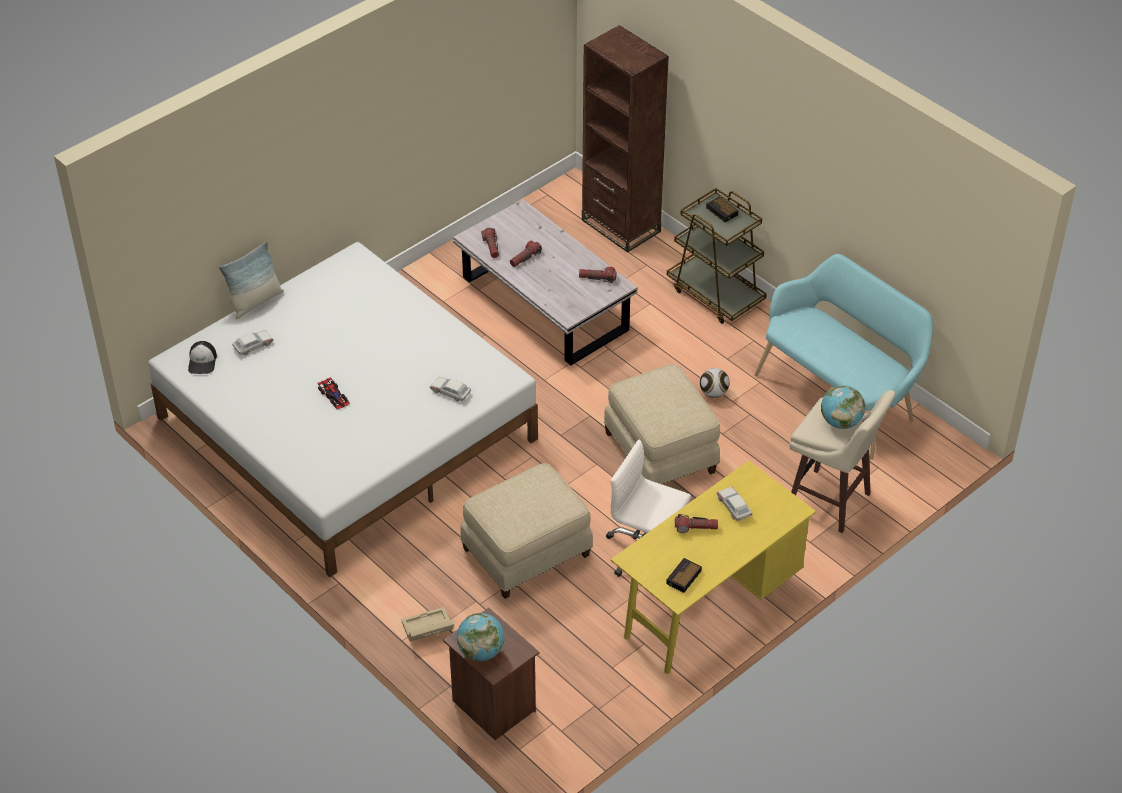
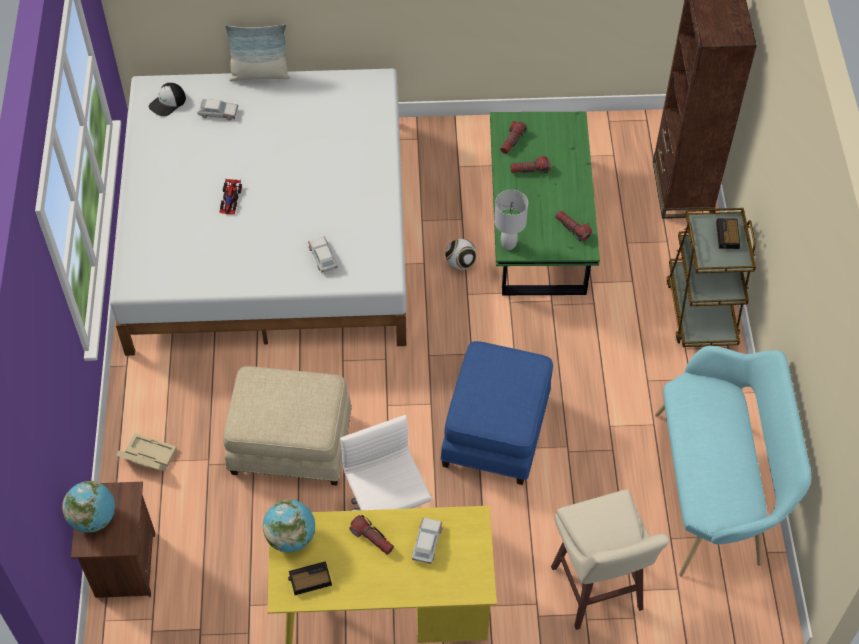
camera: 40 degrees right, 10 degrees up
white coffee table [453,199,638,365] -> green coffee table [490,112,600,295]
beige ottoman [604,364,720,484] -> blue ottoman [440,341,553,485]
football [700,368,730,398] -> football moved to [445,239,477,270]
globe [821,385,865,429] -> globe moved to [263,499,315,552]
none -> white table lamp [494,190,528,250]

